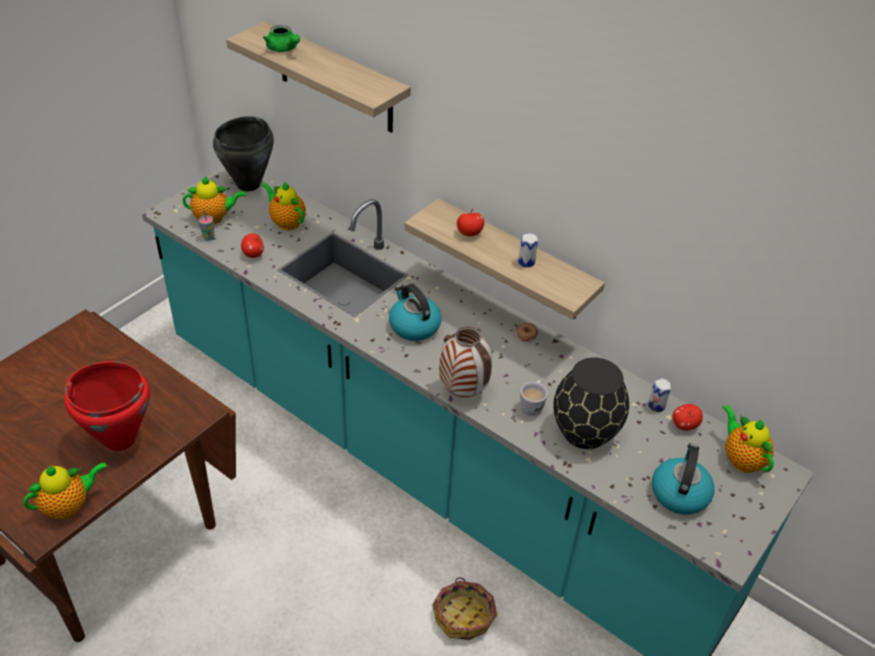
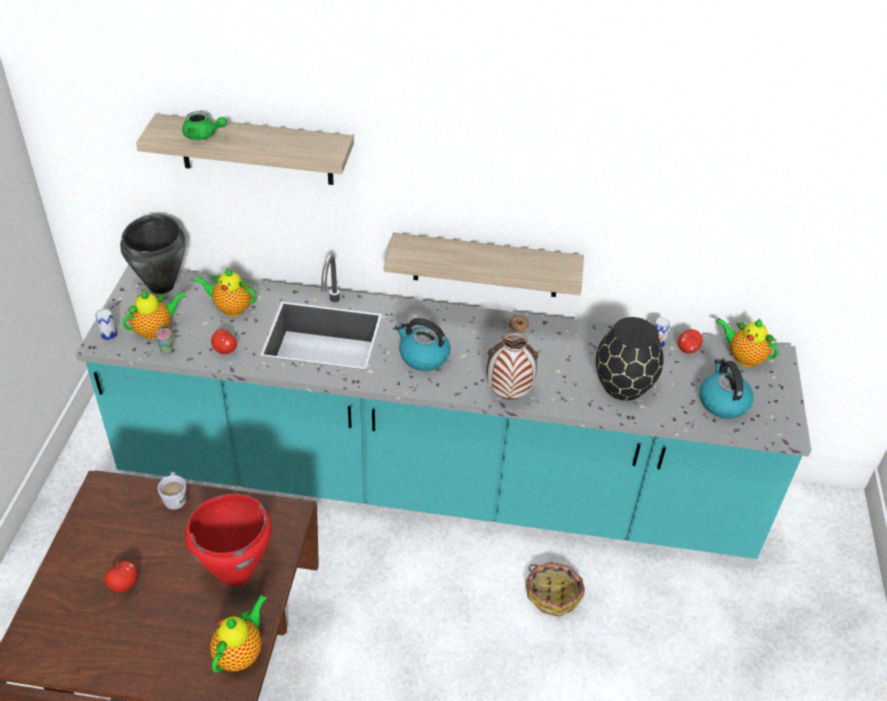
camera: 30 degrees left, 0 degrees up
apple [457,209,484,236] -> apple moved to [105,561,137,592]
can [518,233,538,268] -> can moved to [95,309,117,340]
white mug [520,380,548,416] -> white mug moved to [158,472,187,510]

